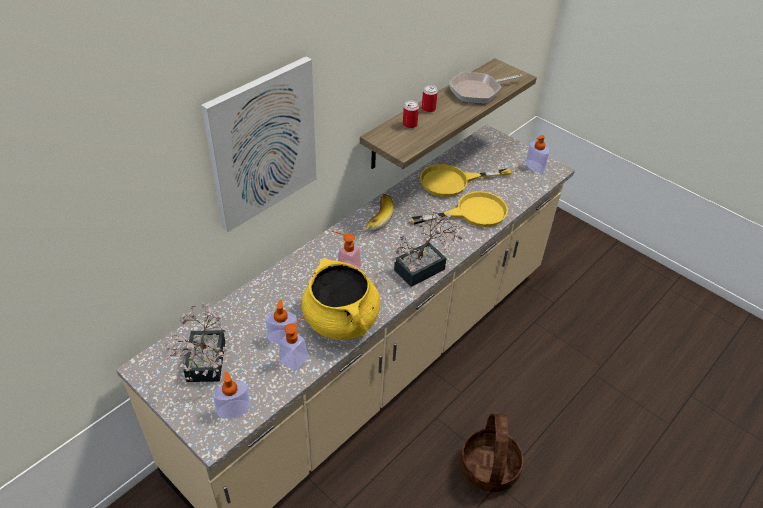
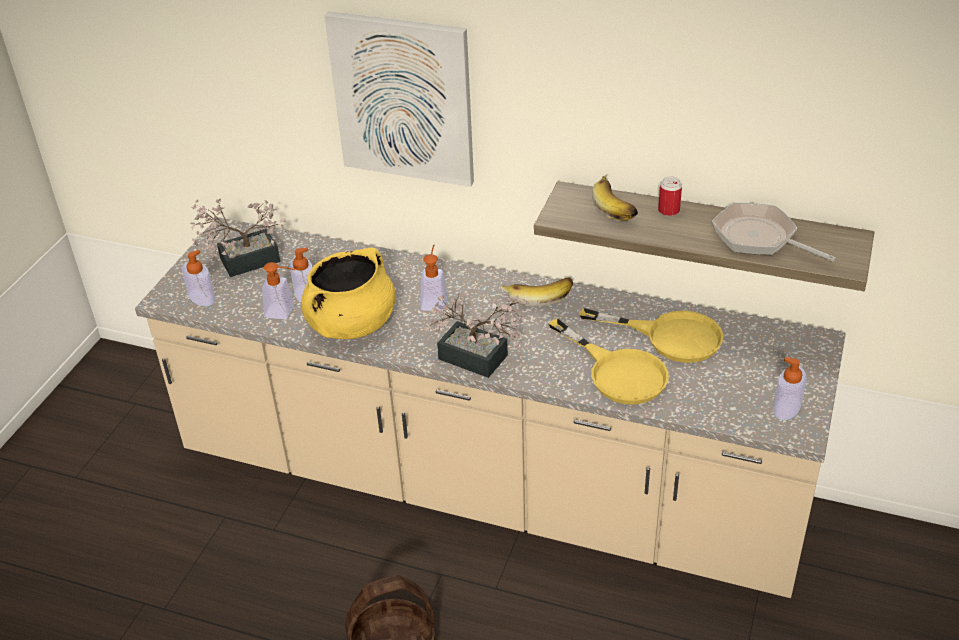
camera: 70 degrees right, 5 degrees down
can [403,101,419,129] -> banana [592,175,638,221]
yellow frying pan [420,164,511,197] -> yellow frying pan turned 150 degrees clockwise [580,308,724,363]

